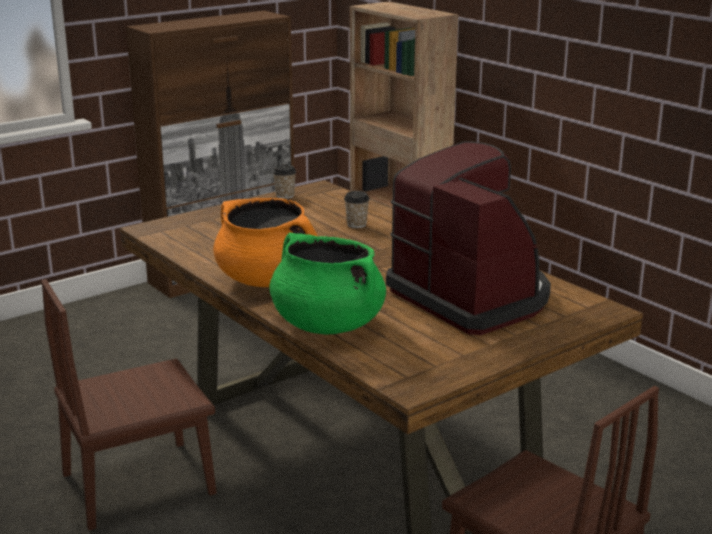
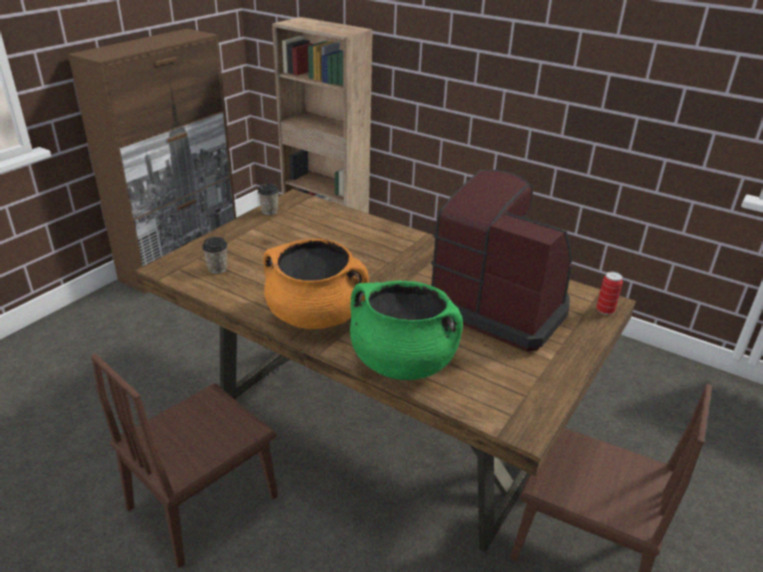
camera: 20 degrees left, 10 degrees up
cup [344,191,370,228] -> cup moved to [202,237,228,274]
none -> can [596,272,623,315]

